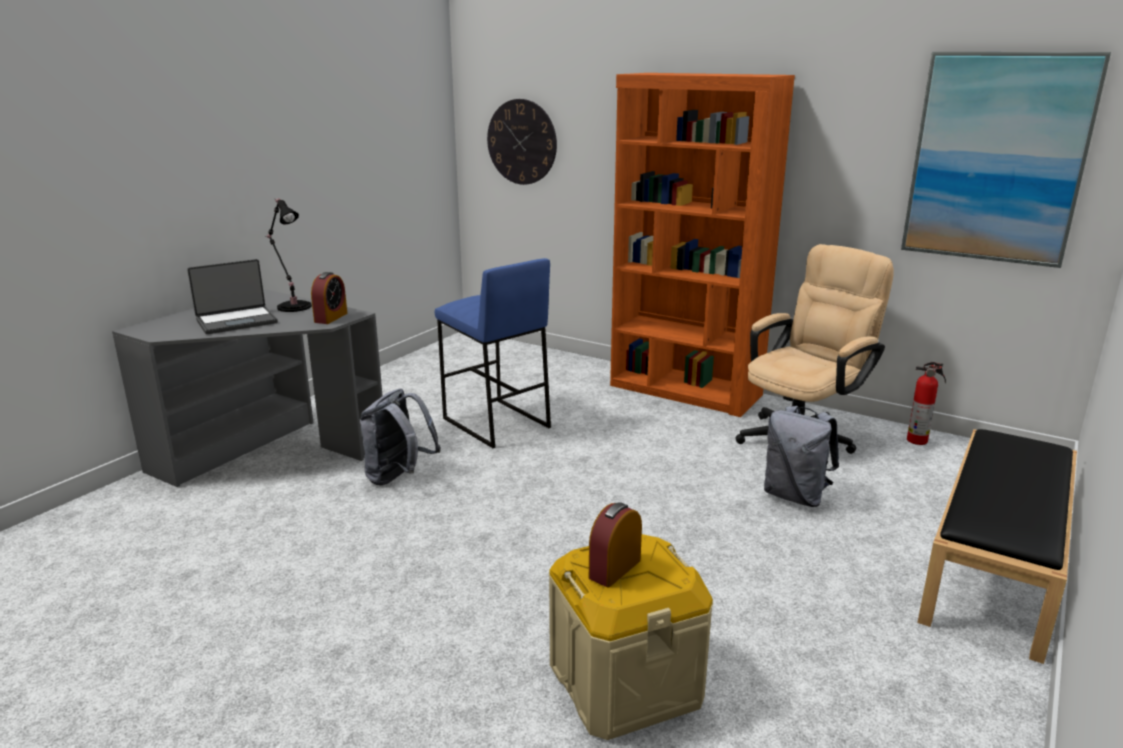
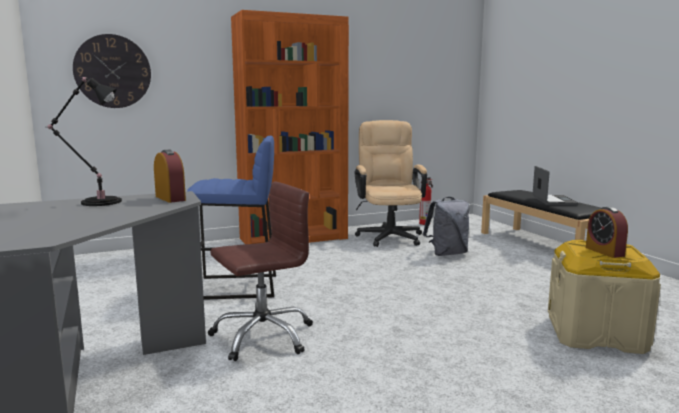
camera: 55 degrees left, 10 degrees down
laptop [187,259,278,334] -> laptop moved to [533,166,579,205]
grey backpack [360,389,441,485] -> brown office chair [208,181,313,361]
picture [901,52,1111,268] -> none

